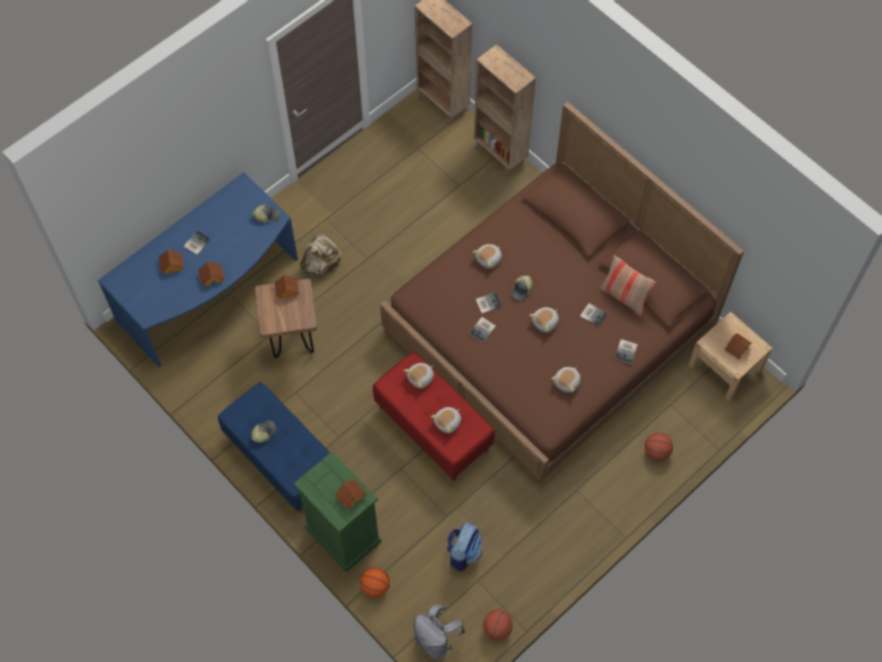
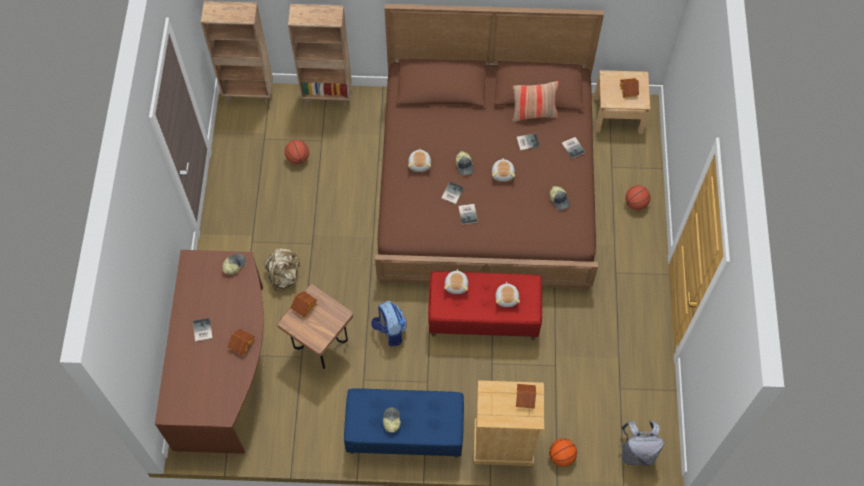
camera: 45 degrees left, 0 degrees up
blue desk [98,172,298,367] -> brown desk [155,250,264,454]
toy house [159,249,184,275] -> none
green dresser [294,452,381,572] -> beige dresser [474,380,544,466]
backpack [447,522,482,571] -> backpack moved to [371,301,407,346]
basketball [483,610,513,640] -> basketball moved to [285,140,309,164]
plush toy [551,367,581,393] -> cap [550,186,570,210]

